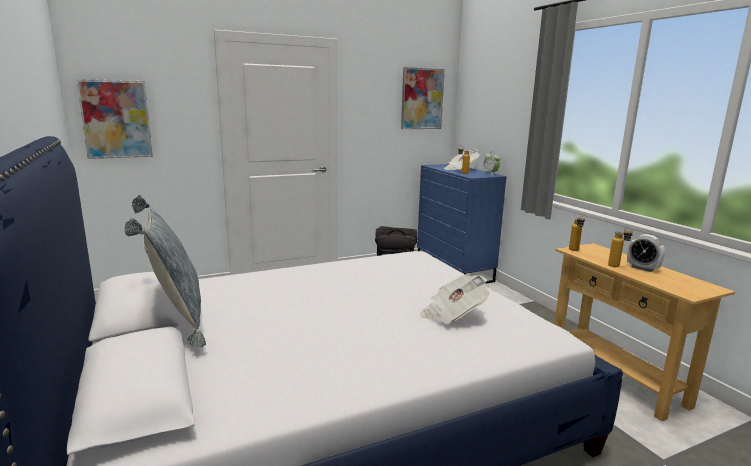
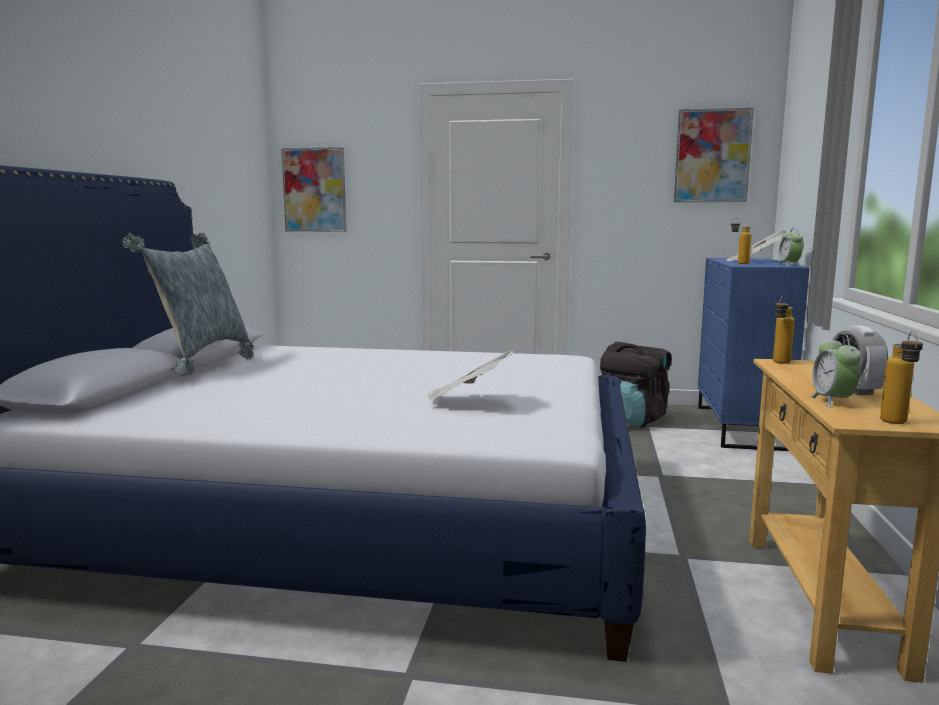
camera: 35 degrees right, 5 degrees down
bottle [608,227,633,267] -> bottle moved to [880,331,923,424]
none -> alarm clock [809,334,861,408]

